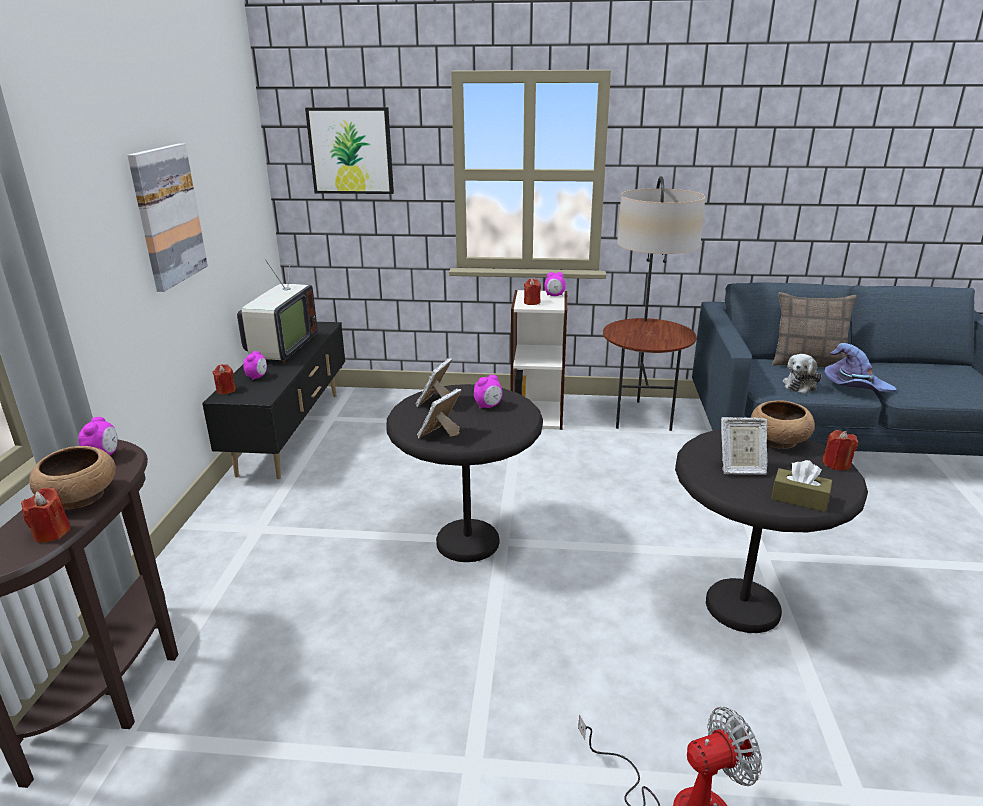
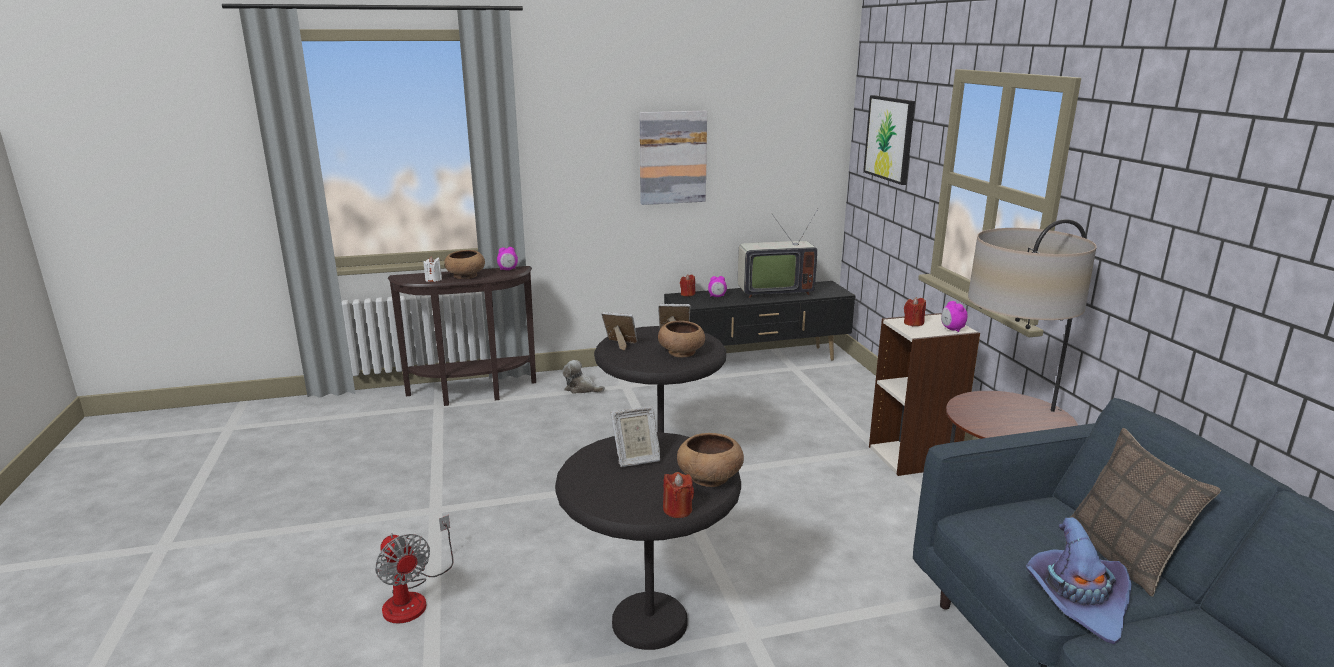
camera: 70 degrees right, 5 degrees down
red candle [21,487,70,543] -> white candle [423,256,442,282]
alarm clock [474,375,502,408] -> brown bowl [658,321,705,357]
picture frame [721,417,767,475] -> picture frame turned 90 degrees counterclockwise [610,406,660,467]
brown tissue box [771,460,832,512] -> none
plush toy [783,354,822,394] -> plush toy moved to [563,360,605,394]

